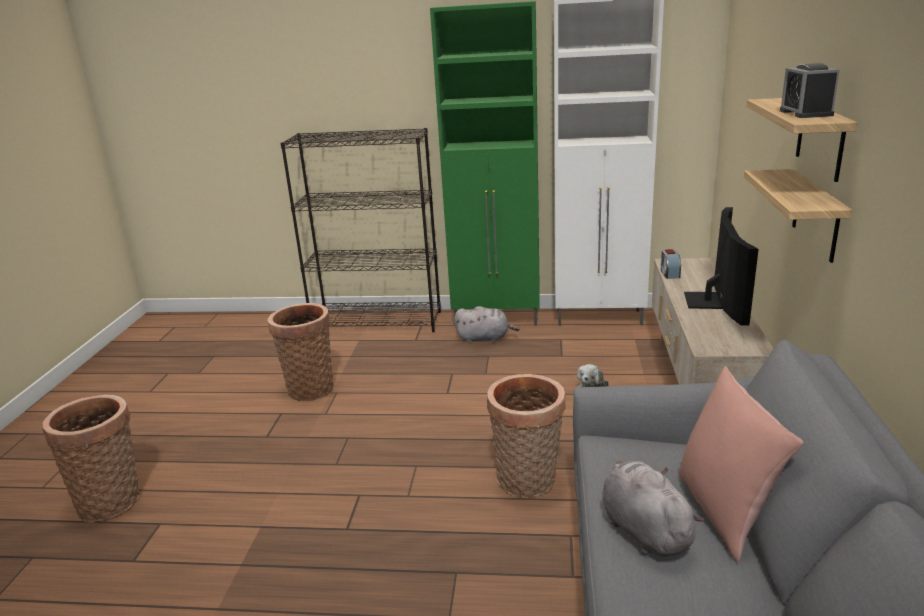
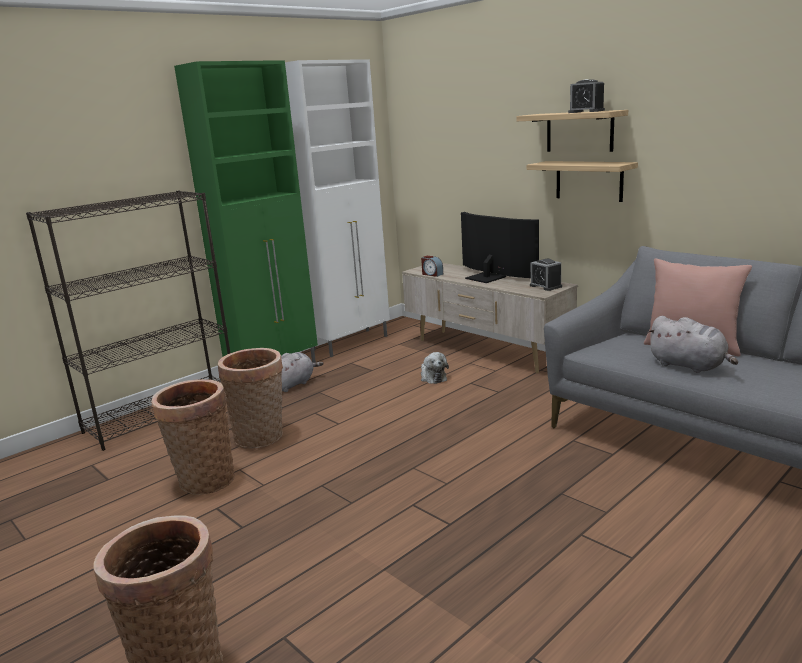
camera: 50 degrees left, 5 degrees down
basket [487,374,566,497] -> basket moved to [218,348,283,449]
grey plush toy [602,461,705,557] -> grey plush toy turned 150 degrees counterclockwise [647,316,738,373]
none -> alarm clock [530,259,562,291]

